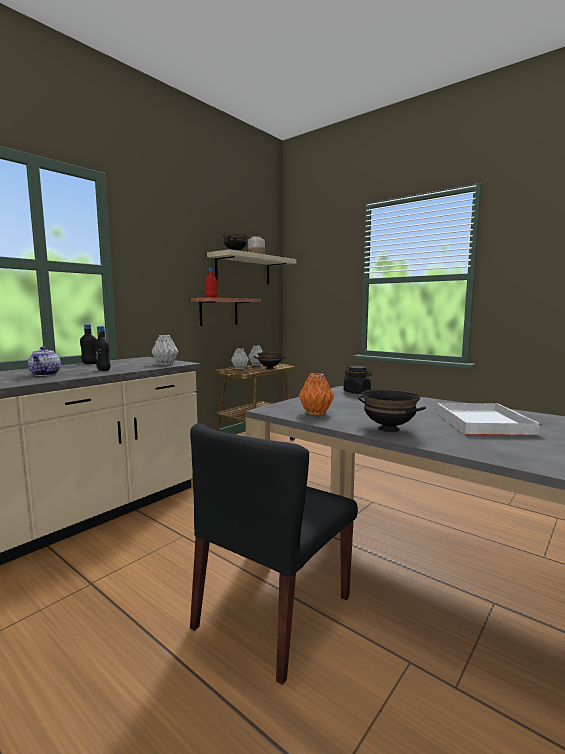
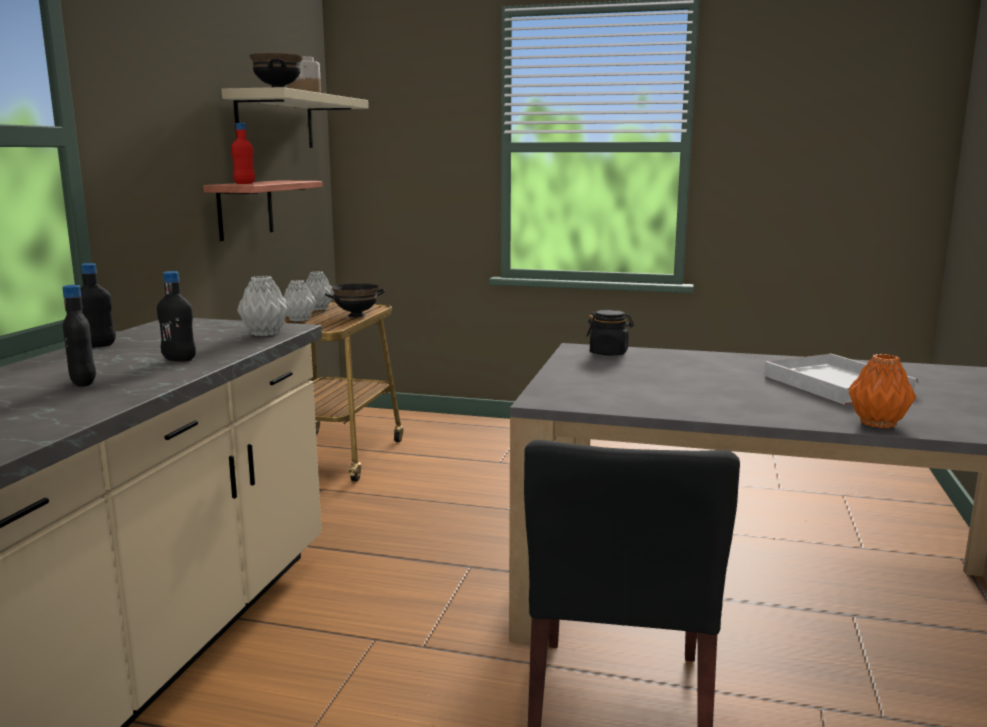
camera: 25 degrees left, 5 degrees up
teapot [28,346,61,376] -> black bottle [62,285,96,387]
orange vase [299,373,334,415] -> orange vase moved to [849,354,916,428]
black bowl [358,389,426,432] -> none

